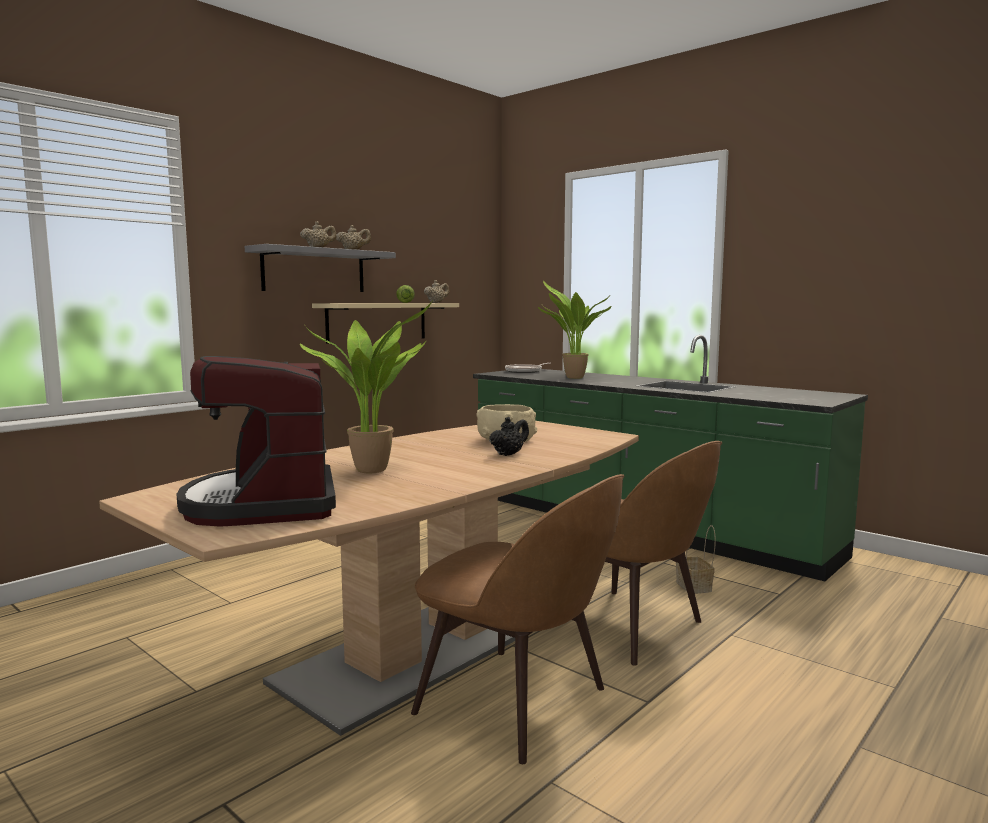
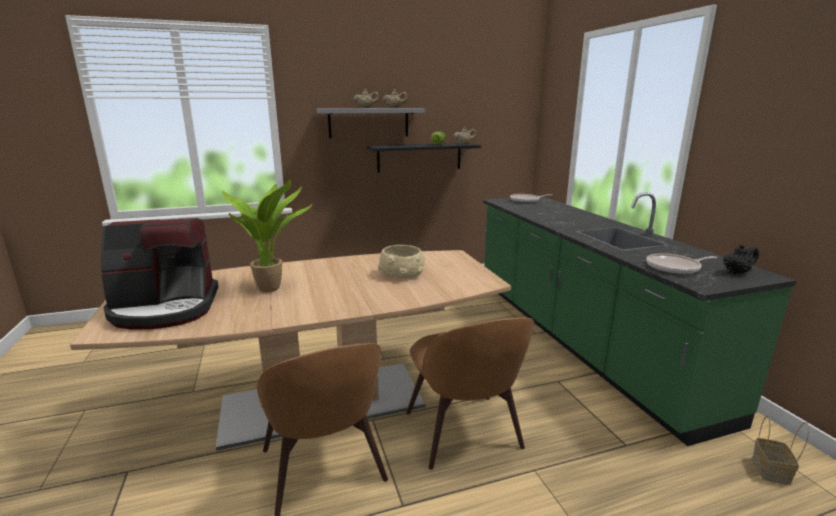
camera: 30 degrees right, 10 degrees up
coffee machine [176,356,336,527] -> coffee machine turned 120 degrees counterclockwise [101,218,219,330]
beige shelf [312,303,459,344] -> black shelf [367,143,481,173]
black teapot [489,417,529,456] -> black teapot moved to [722,244,759,274]
potted plant [538,281,611,379] -> none
basket [676,525,716,594] -> basket moved to [752,415,809,485]
none -> frying pan [646,253,718,275]

